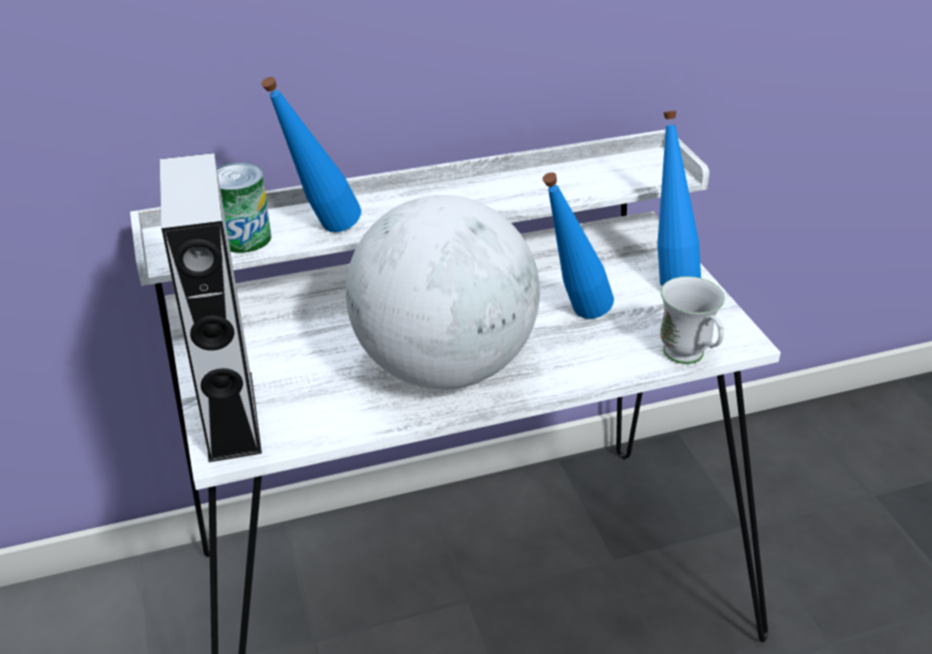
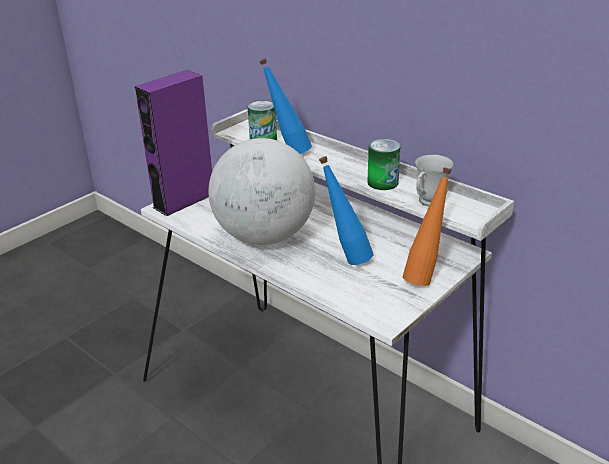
camera: 60 degrees right, 5 degrees down
grey speaker [160,153,262,463] -> purple speaker [135,70,212,216]
blue bottle [657,111,701,286] -> orange bottle [403,167,452,286]
white mug [660,276,725,364] -> white mug moved to [415,154,453,206]
none -> can [367,139,401,190]

